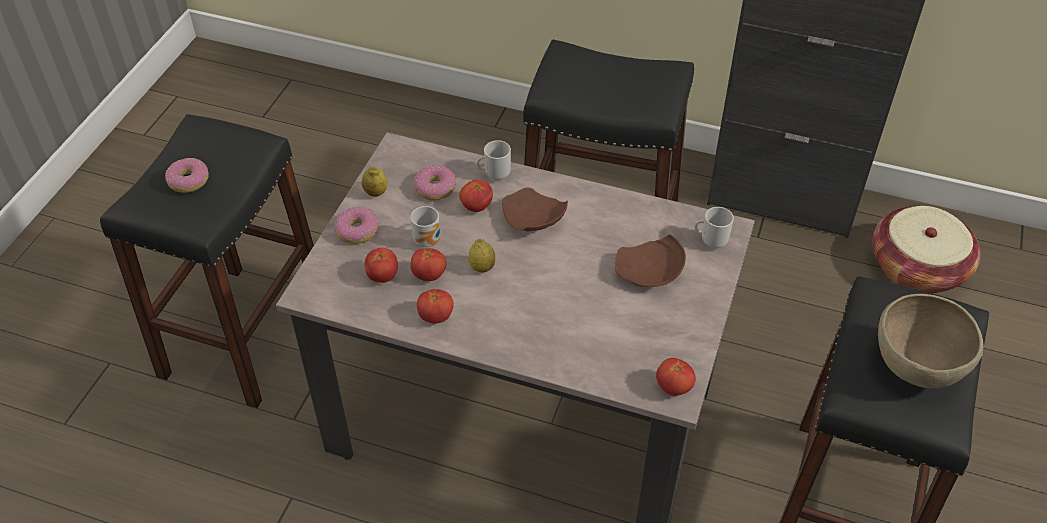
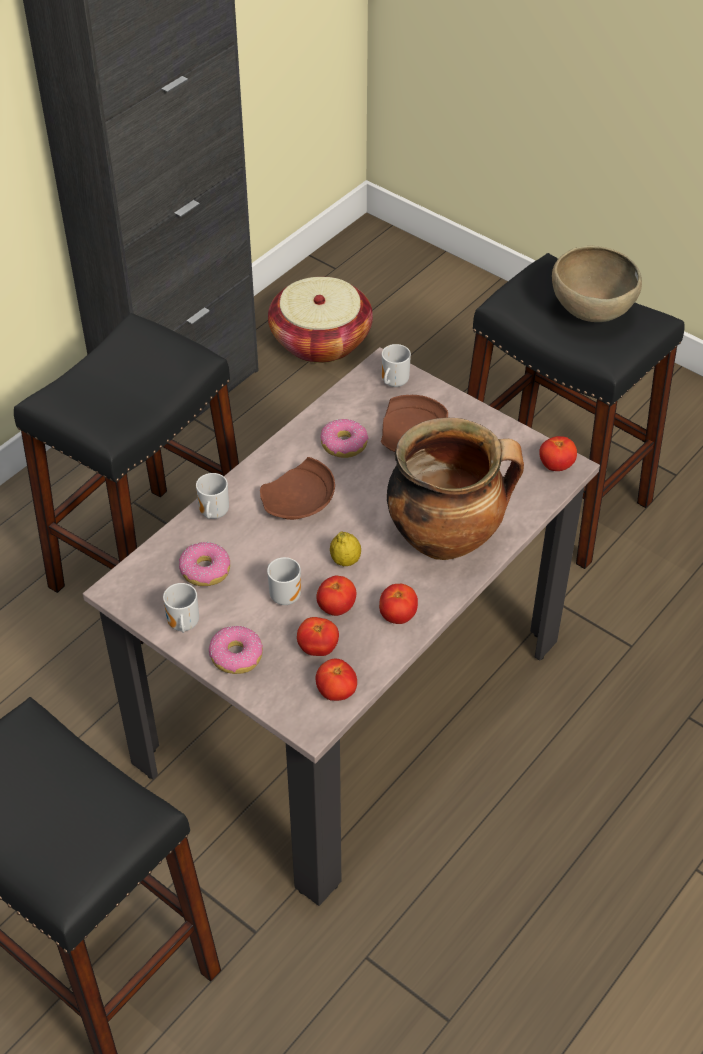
camera: 70 degrees left, 0 degrees up
donut [165,158,209,193] -> donut moved to [320,419,369,458]
lemon [362,167,387,196] -> mug [163,583,199,633]
tomato [459,179,493,212] -> tomato moved to [315,659,357,701]
none -> cooking pot [387,418,524,560]

